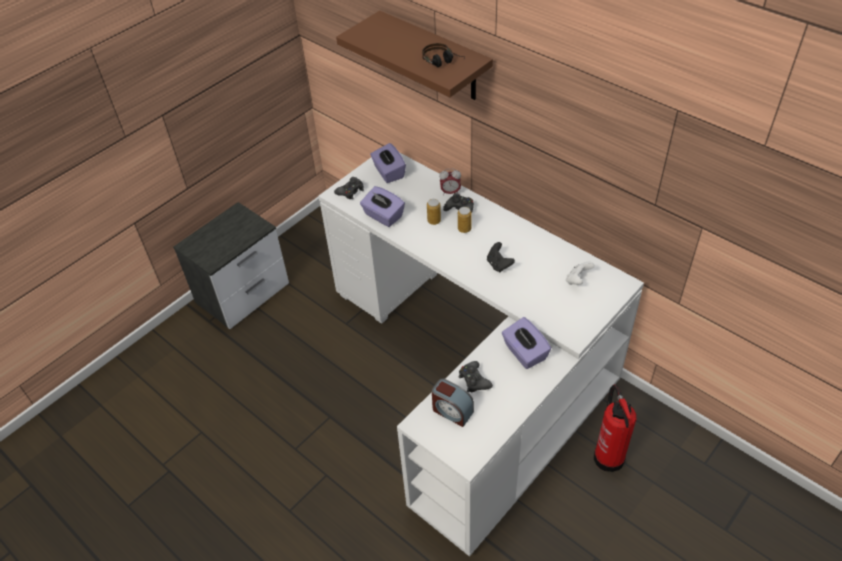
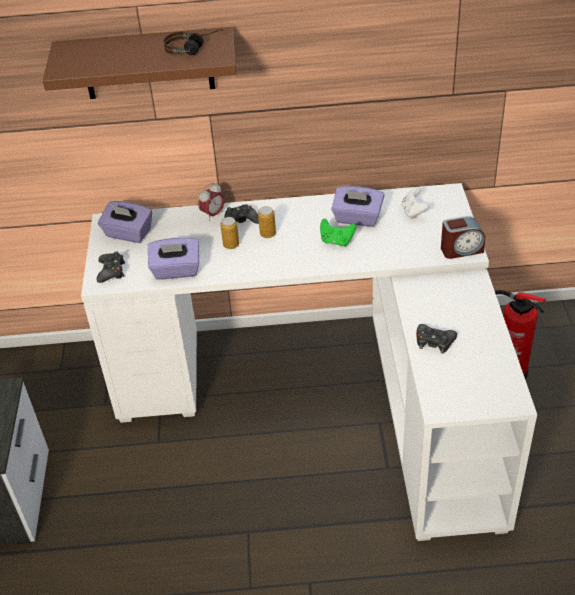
camera: 45 degrees left, 5 degrees down
alarm clock [432,378,474,427] -> alarm clock moved to [441,216,485,259]
black game controller [487,242,515,272] -> green game controller [320,218,356,247]
purple tissue box [501,317,551,369] -> purple tissue box moved to [331,186,384,227]

